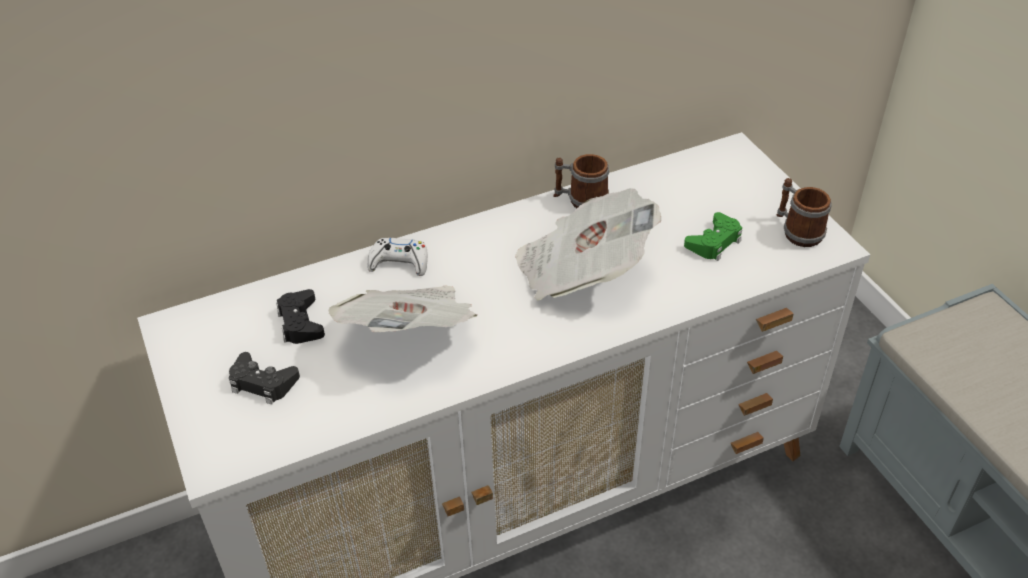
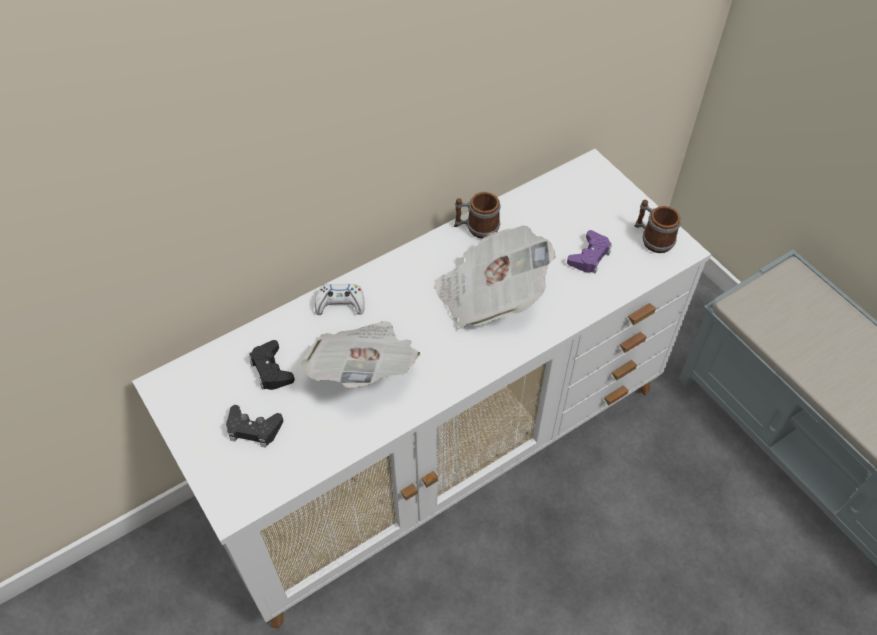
camera: 10 degrees left, 10 degrees up
green game controller [684,212,742,261] -> purple game controller [567,230,612,273]

